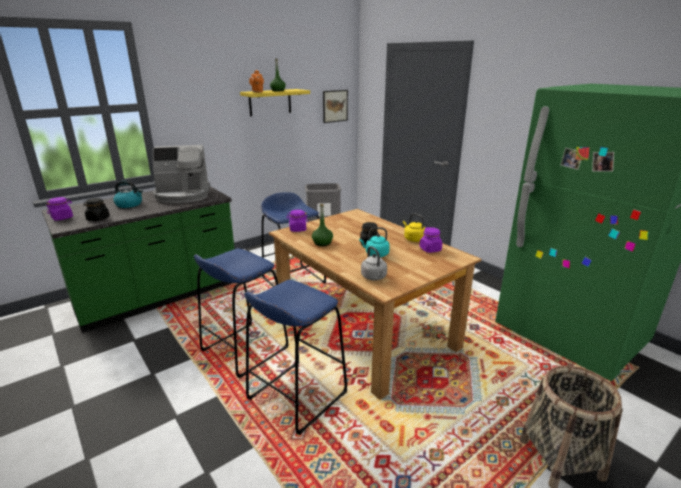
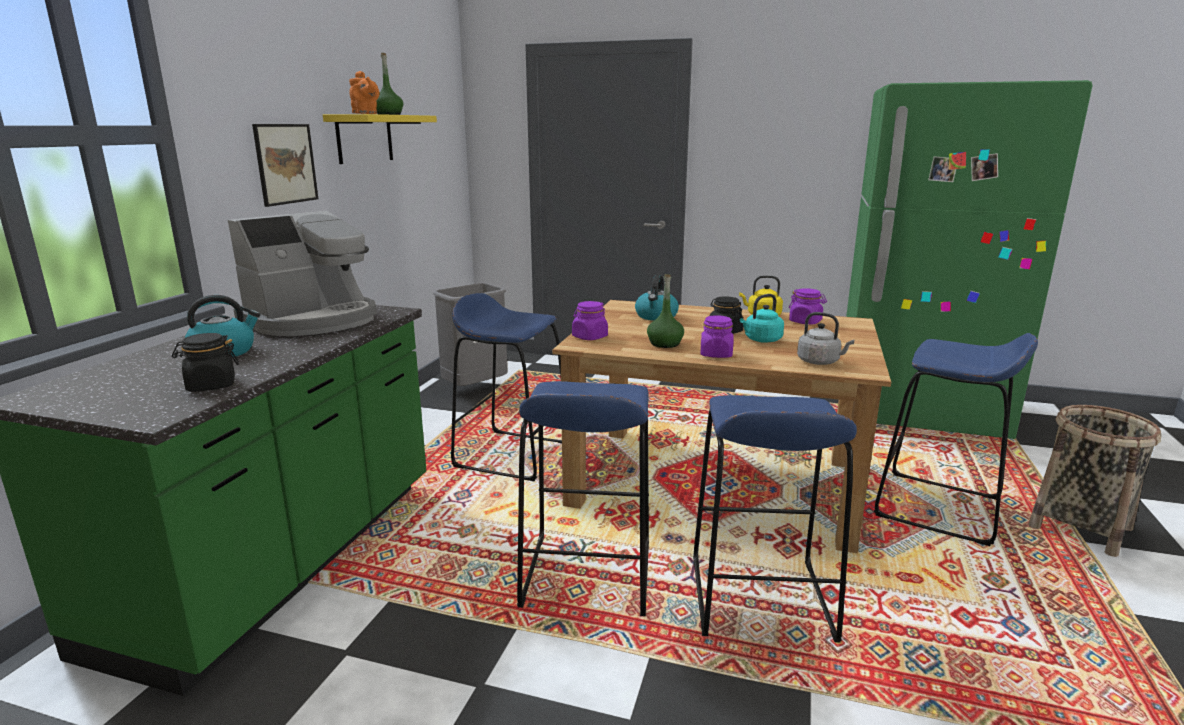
camera: 35 degrees left, 5 degrees down
purple jar [46,197,73,221] -> purple jar moved to [700,315,734,358]
picture [323,90,348,123] -> picture moved to [252,124,318,207]
none -> kettle [635,275,679,321]
none -> blue stool [874,333,1038,546]

